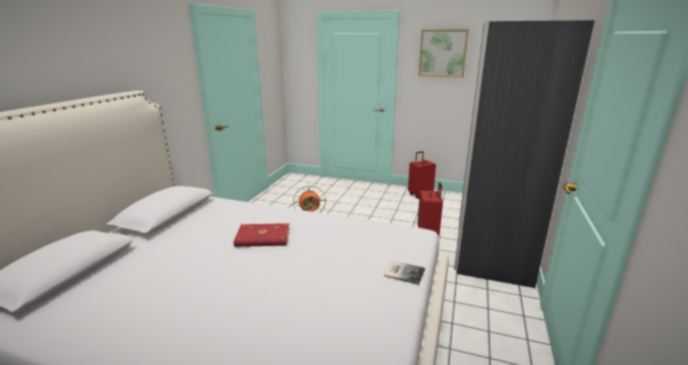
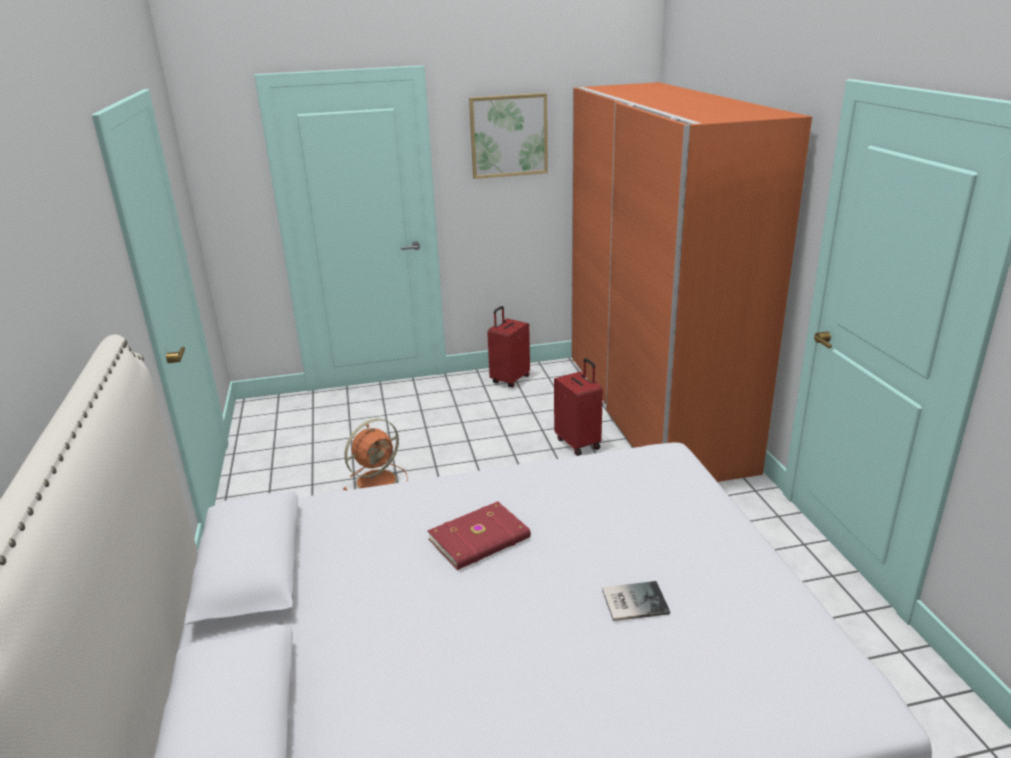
camera: 30 degrees left, 5 degrees up
book [384,260,425,285] -> book moved to [602,581,670,621]
grey wardrobe [454,20,595,288] -> orange wardrobe [571,82,812,482]

